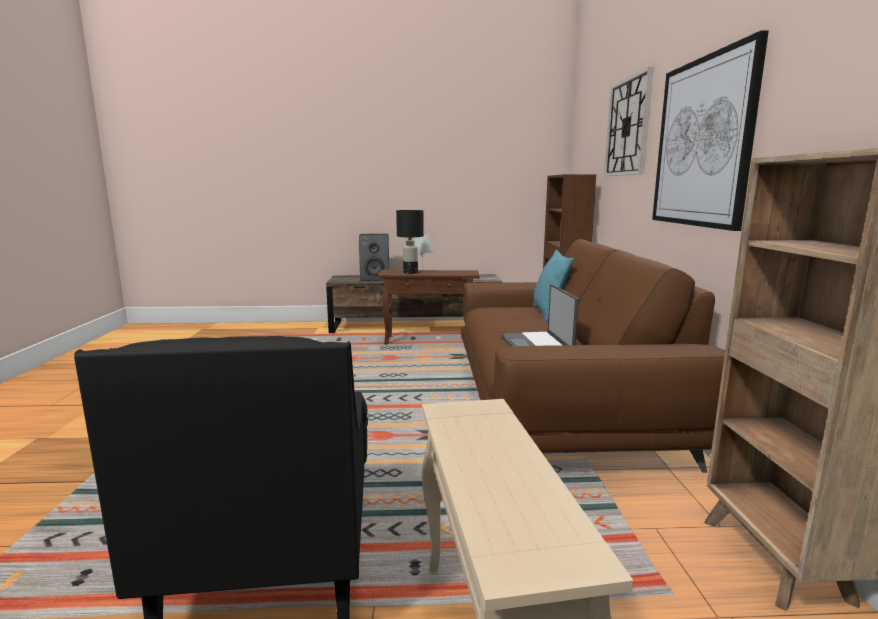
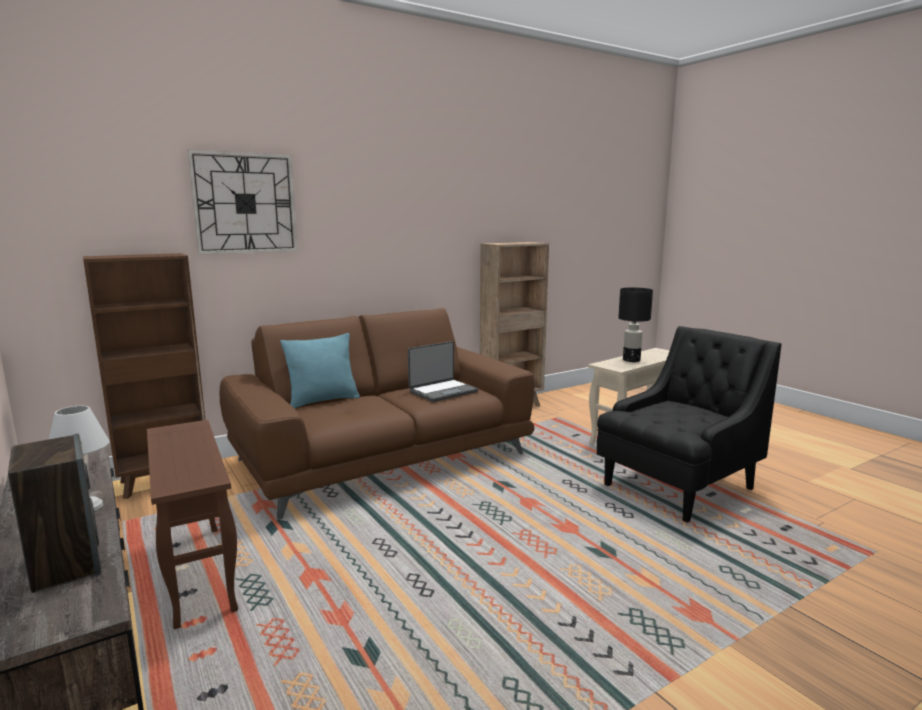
camera: 120 degrees left, 0 degrees up
black table lamp [396,210,424,274] -> black table lamp moved to [618,287,653,362]
picture [652,30,769,231] -> none

